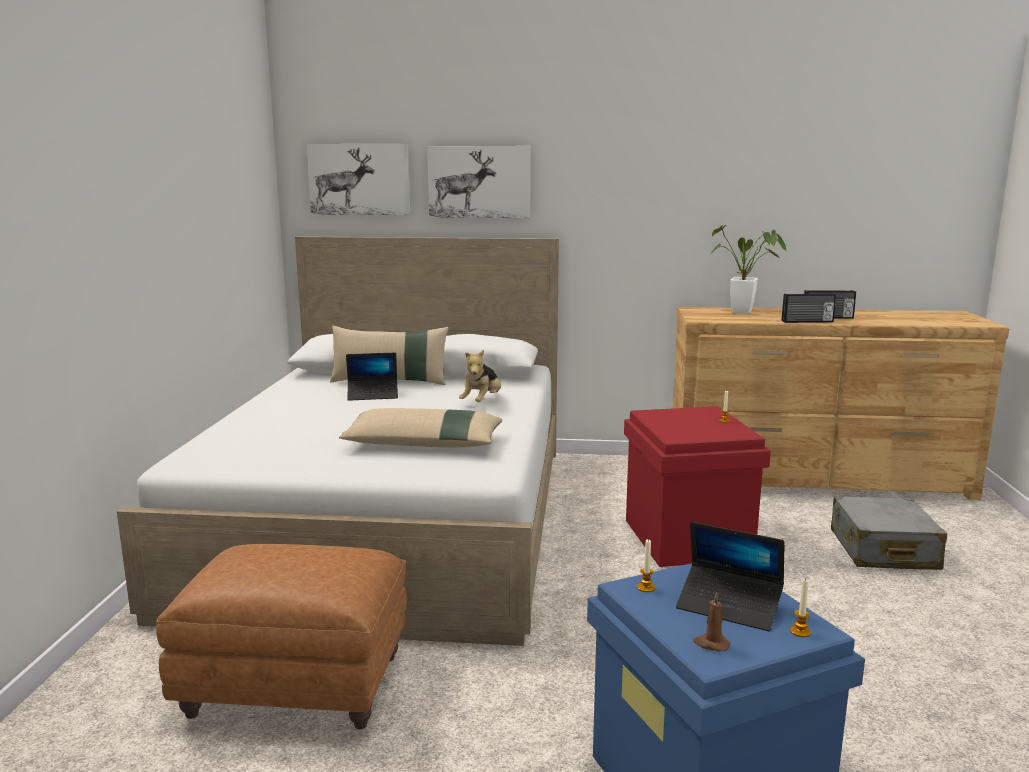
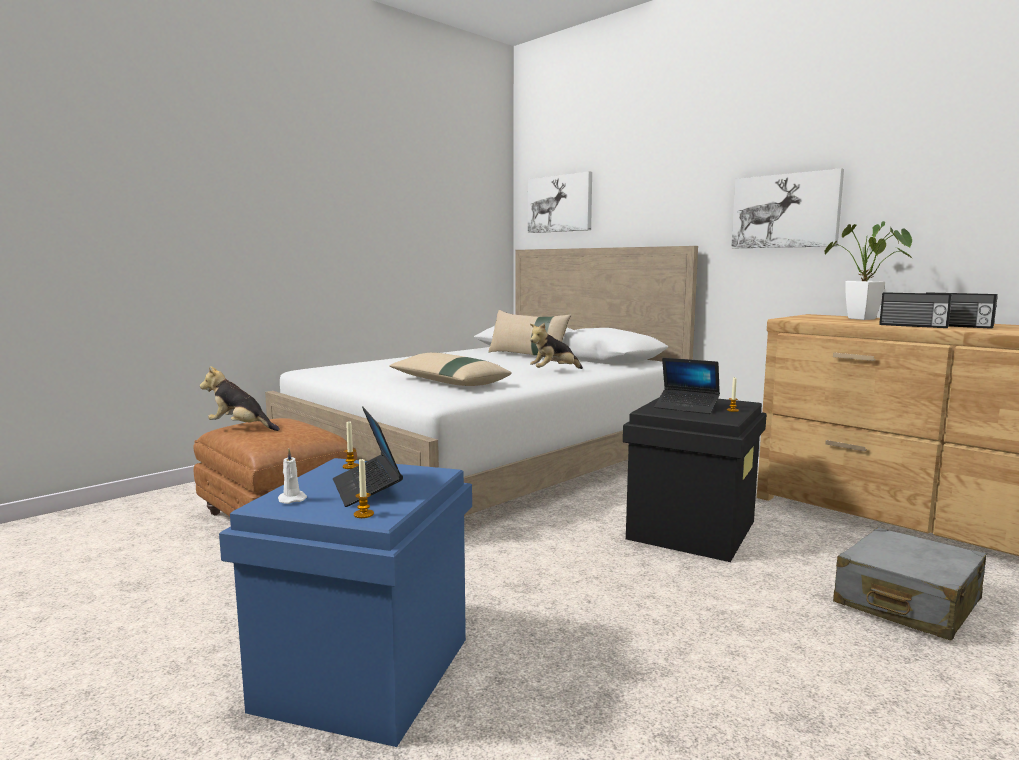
camera: 40 degrees right, 5 degrees down
laptop [346,353,398,401] -> laptop moved to [654,358,720,414]
picture [427,146,531,218] -> picture moved to [731,168,844,248]
red storage box [624,406,771,567] -> black storage box [623,398,767,562]
brown candle [693,592,730,652] -> white candle [278,449,307,504]
none -> plush toy [200,366,280,431]

